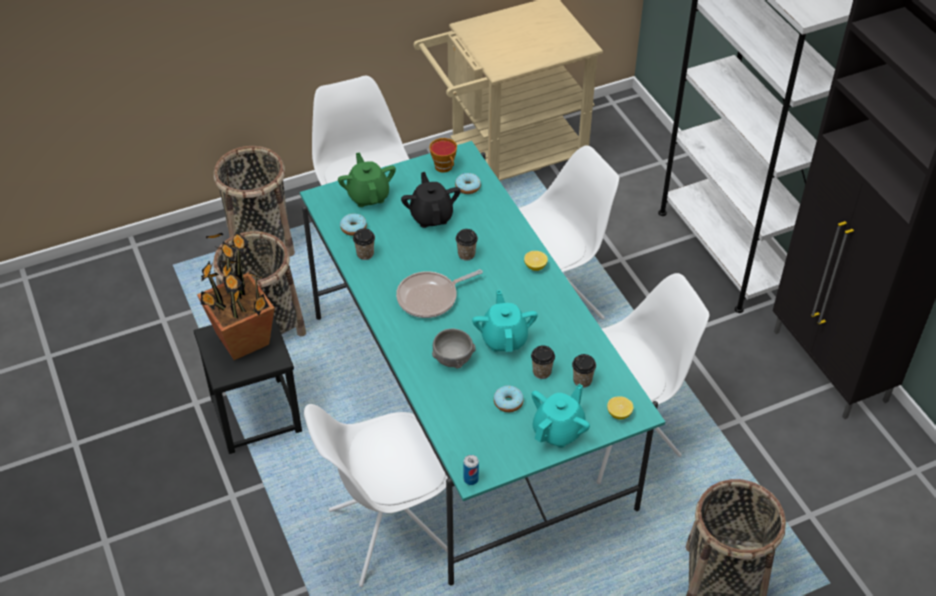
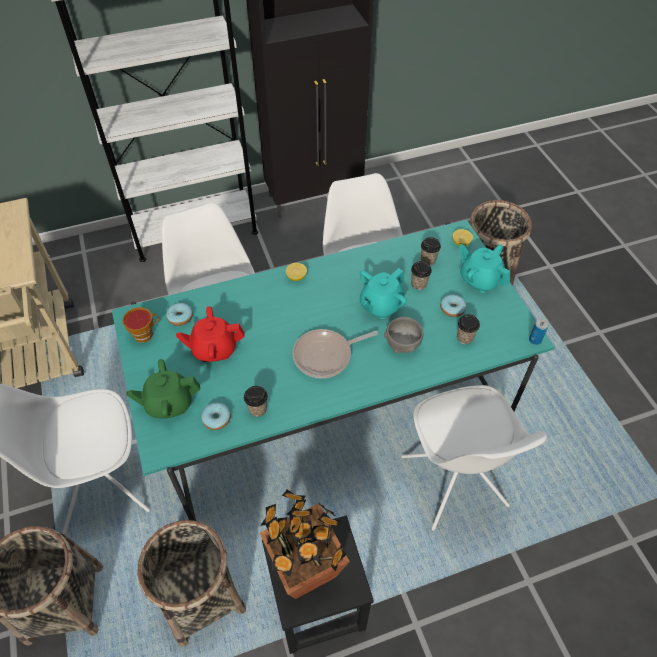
camera: 85 degrees left, 5 degrees up
frying pan [396,269,483,318] -> frying pan turned 90 degrees clockwise [293,329,378,379]
black teapot [401,172,461,228] -> red teapot [176,306,245,362]
cup [456,229,478,261] -> cup moved to [457,314,480,344]
turquoise teapot [472,290,538,352] -> turquoise teapot turned 45 degrees counterclockwise [360,268,407,319]

